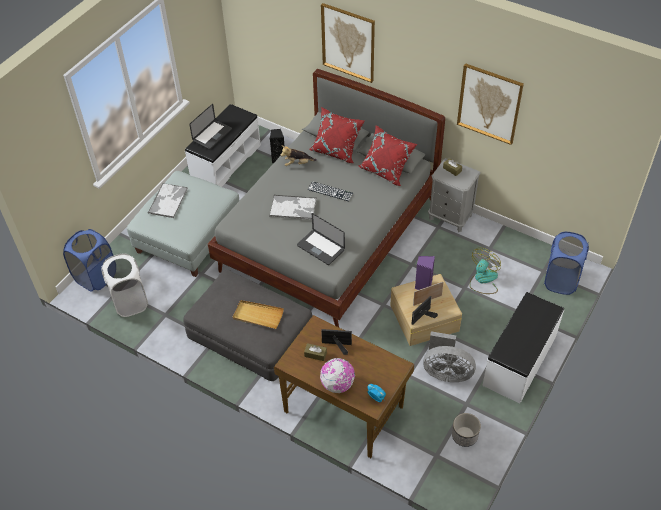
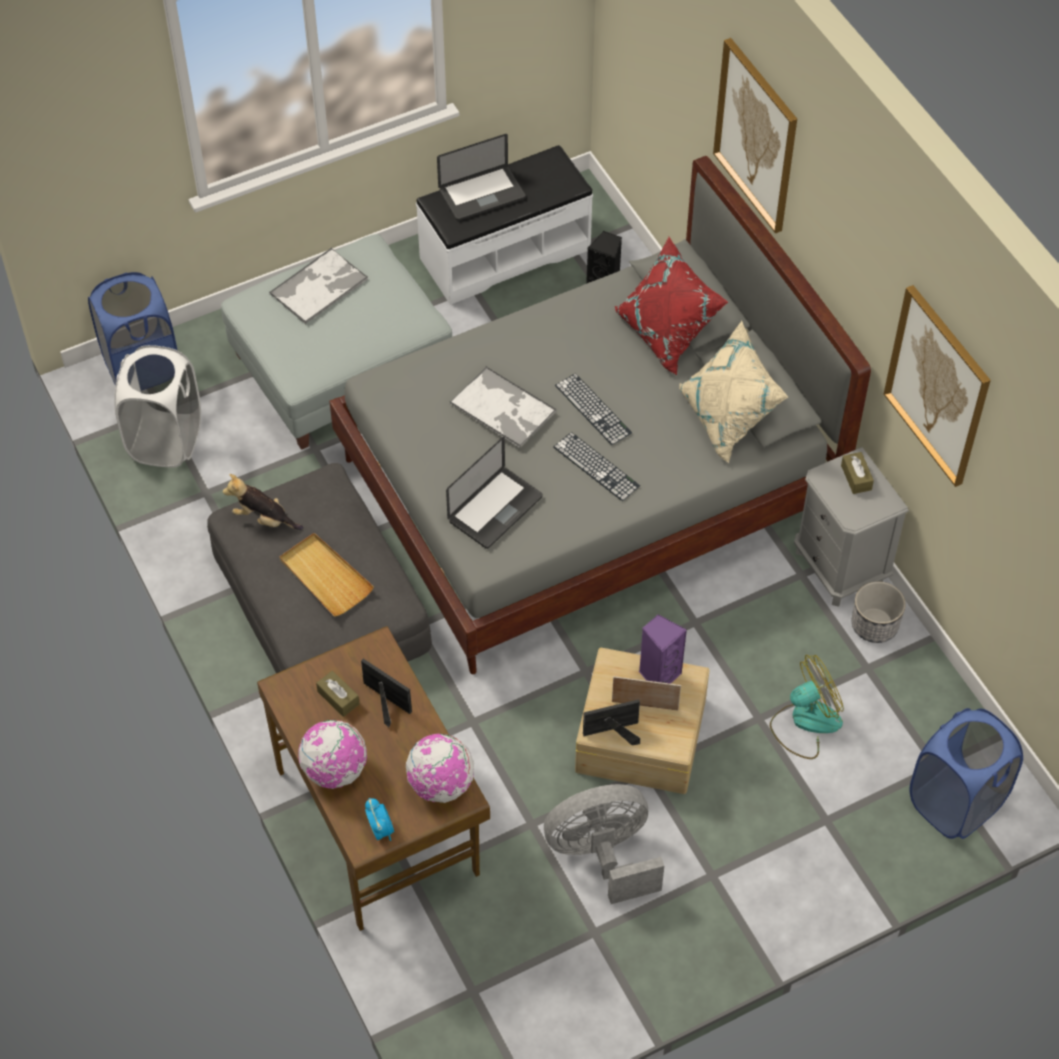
camera: 30 degrees right, 5 degrees up
plush toy [281,146,317,166] -> plush toy moved to [223,474,304,530]
laptop [297,213,345,265] -> laptop turned 120 degrees counterclockwise [446,437,543,549]
red pillow [359,125,417,186] -> beige pillow [679,320,788,464]
grey fan [423,331,476,382] -> grey fan turned 120 degrees clockwise [544,784,664,904]
planter [452,413,481,447] -> planter moved to [852,581,906,643]
white bench [482,292,564,404] -> none
none -> globe [406,734,474,803]
none -> keyboard [553,432,640,501]

